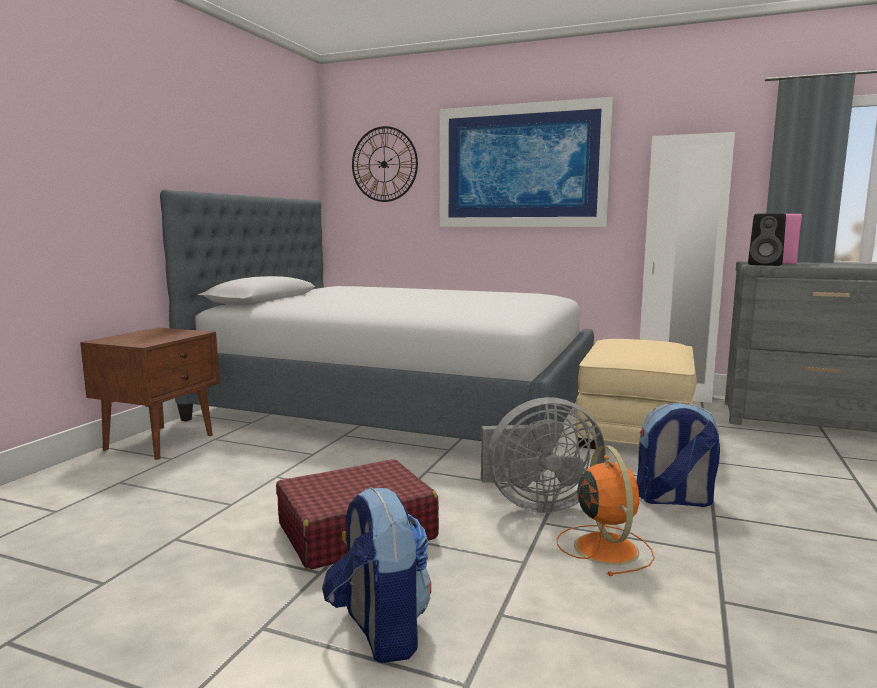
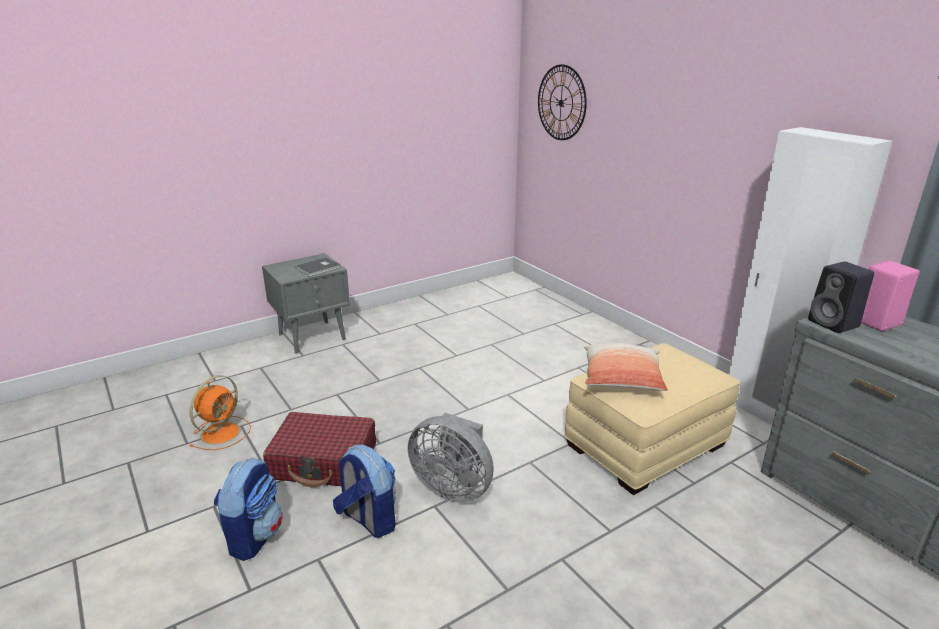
camera: 35 degrees right, 15 degrees up
brown nightstand [80,327,220,460] -> grey nightstand [262,253,350,354]
bed [160,190,594,472] -> none
picture [440,97,614,227] -> none
orange fan [557,445,655,576] -> orange fan moved to [189,375,251,450]
backpack [636,402,720,507] -> backpack moved to [333,445,396,538]
none -> grey book [296,257,341,277]
none -> pillow [584,343,668,391]

